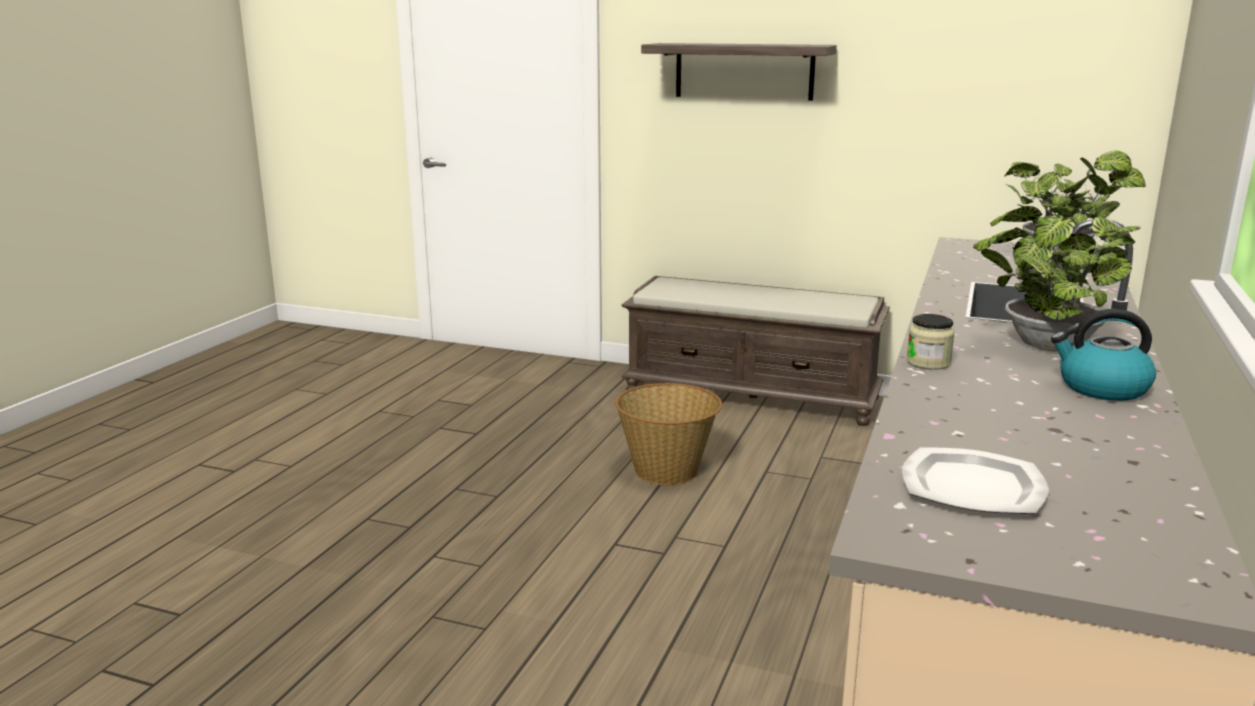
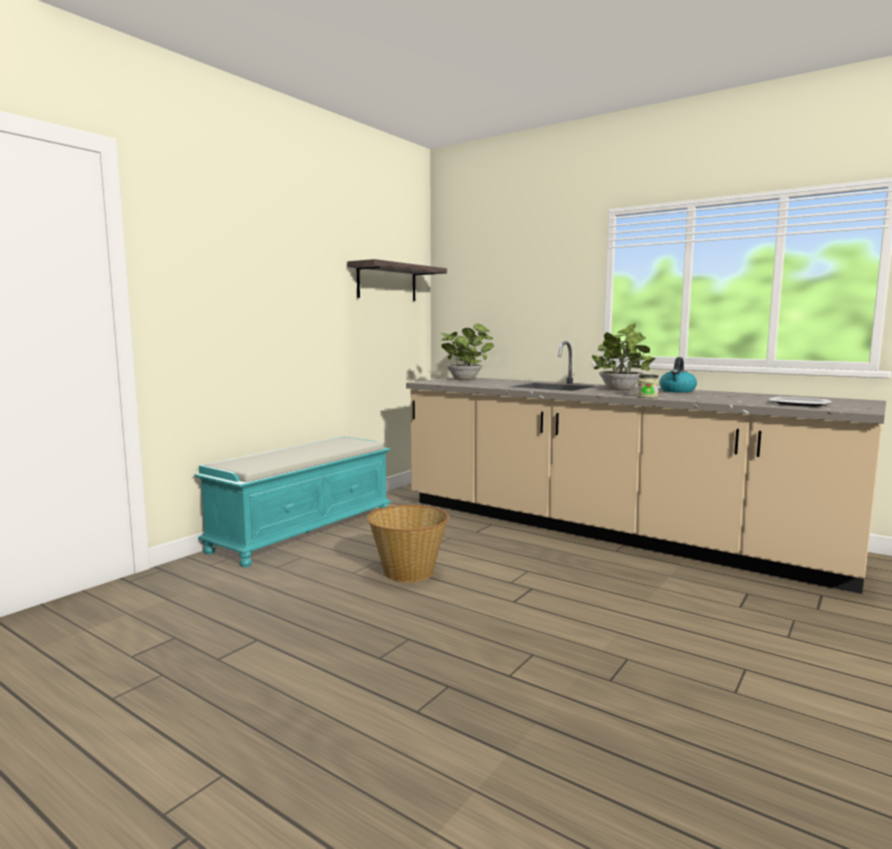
camera: 75 degrees left, 10 degrees down
brown bench [622,276,890,426] -> turquoise bench [194,436,391,567]
shelf [641,43,837,101] -> shelf moved to [347,259,447,301]

